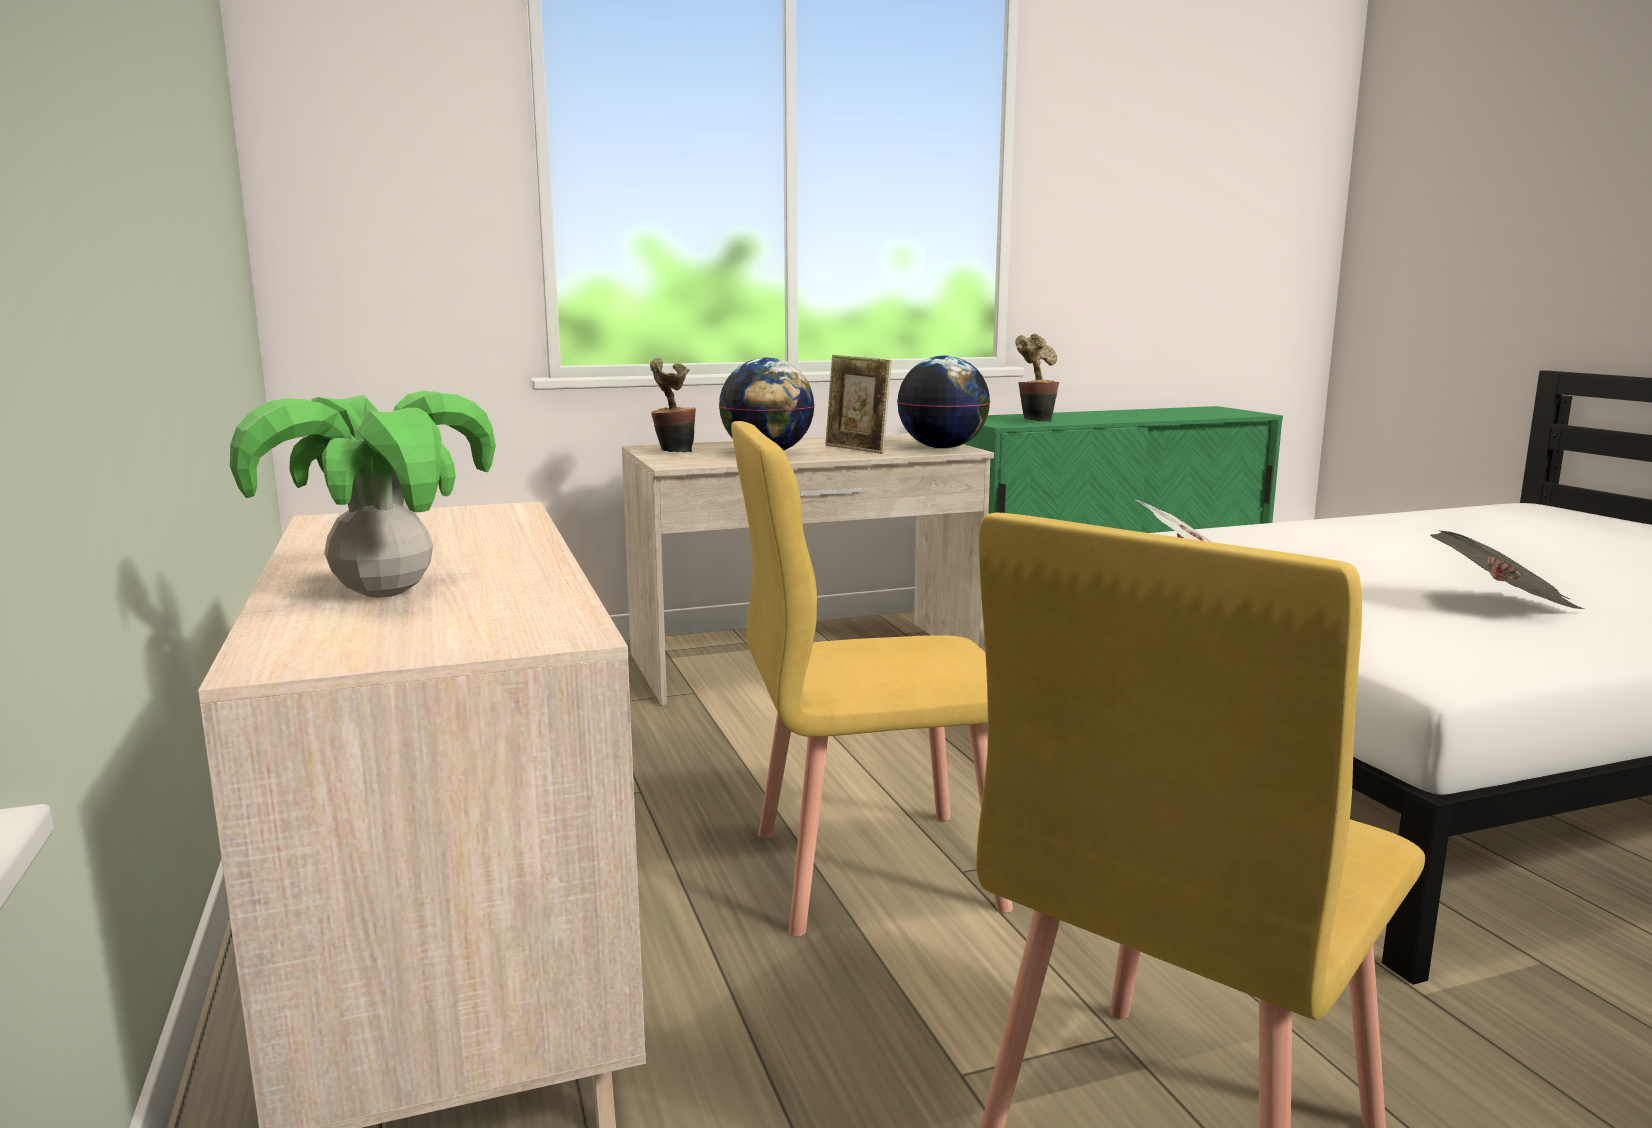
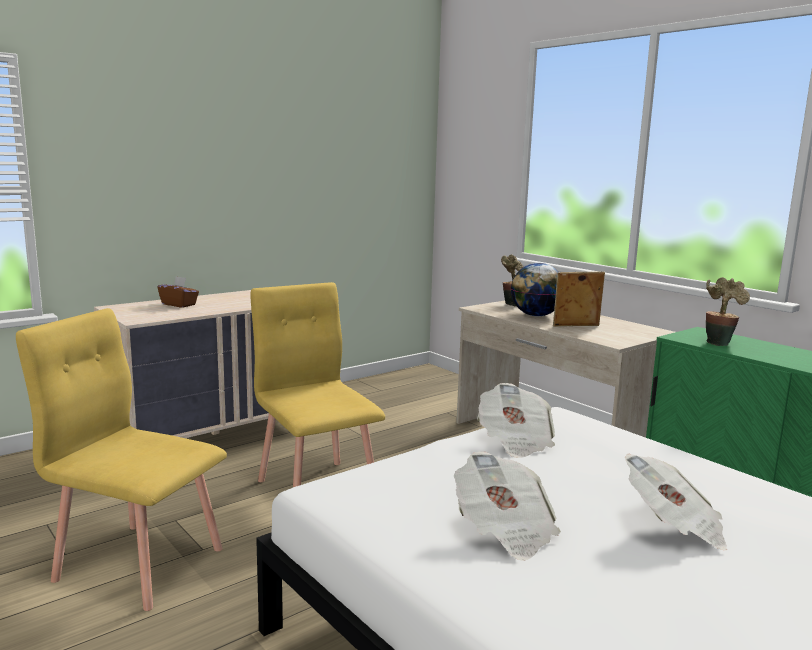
camera: 70 degrees right, 0 degrees up
potted plant [230,391,496,598] -> brown tissue box [157,276,199,308]
picture frame [825,355,892,454] -> picture frame turned 60 degrees clockwise [553,271,605,327]
globe [897,355,990,449] -> none
none -> newspaper [625,454,727,550]

